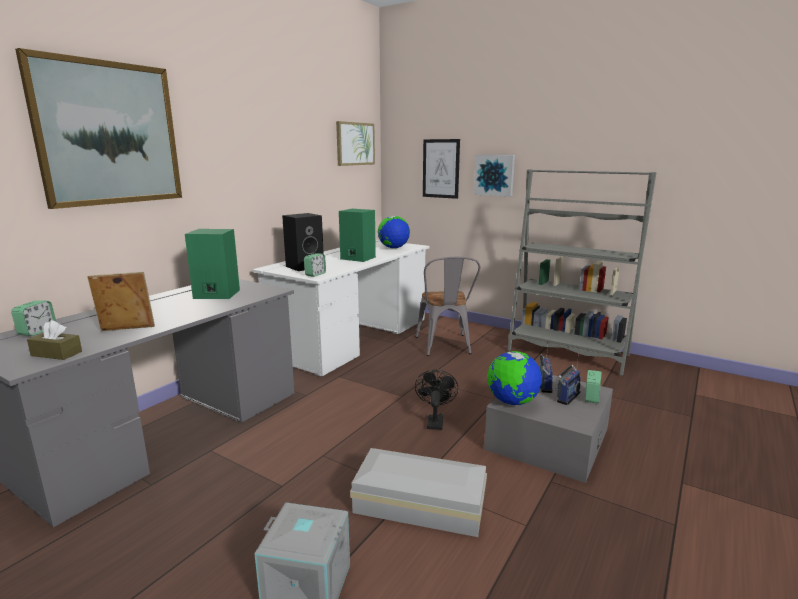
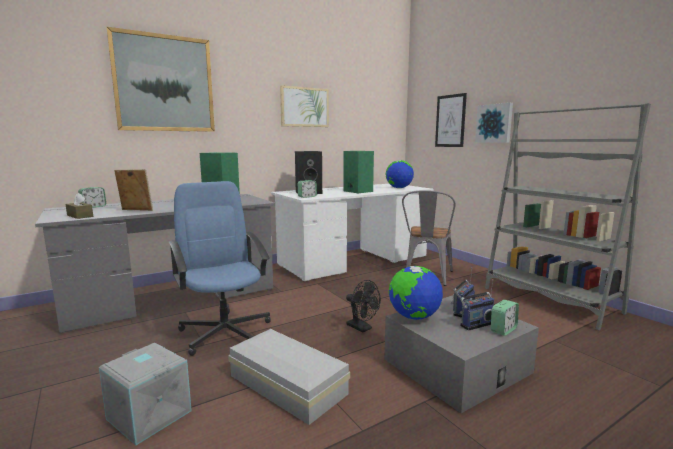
camera: 25 degrees right, 5 degrees down
picture [336,121,375,166] -> picture moved to [280,85,329,127]
black fan [415,370,459,430] -> black fan turned 105 degrees clockwise [346,280,381,333]
none -> blue office chair [168,181,271,356]

